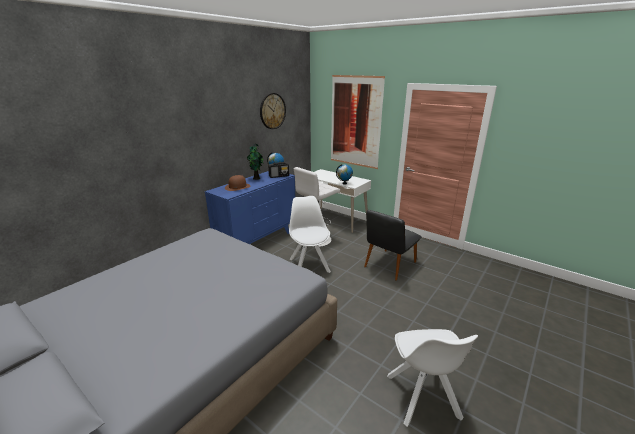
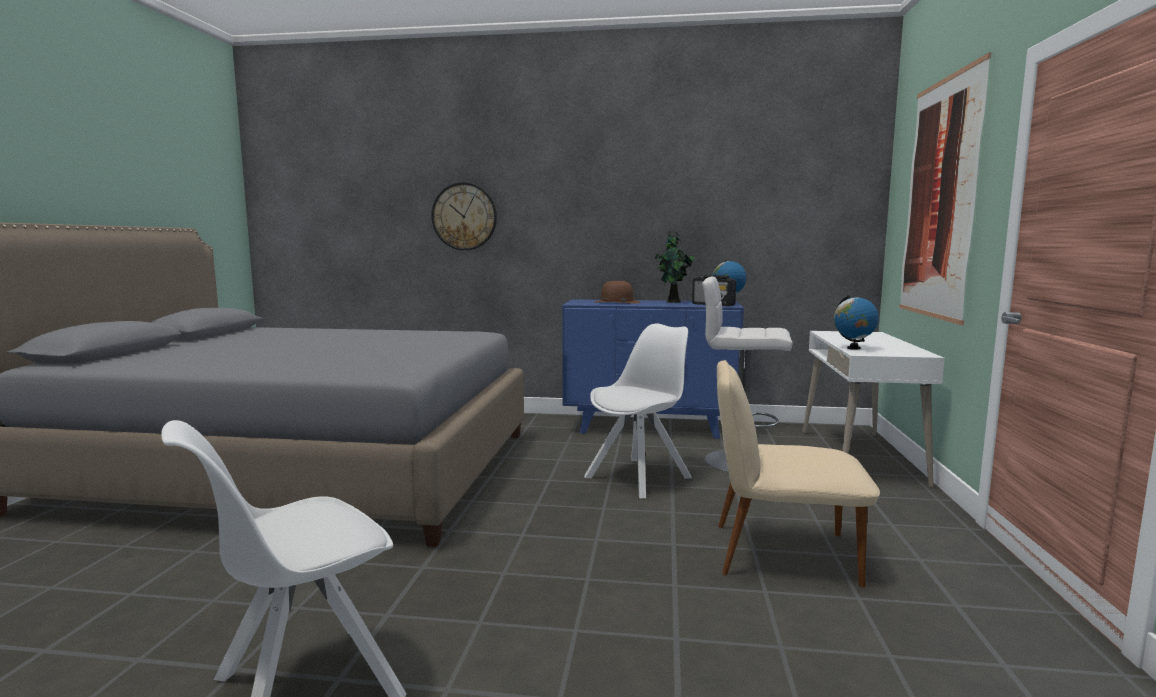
camera: 60 degrees right, 15 degrees down
wall clock [260,93,286,129] -> wall clock moved to [431,182,497,250]
black chair [364,210,422,281] -> beige chair [717,360,880,587]

